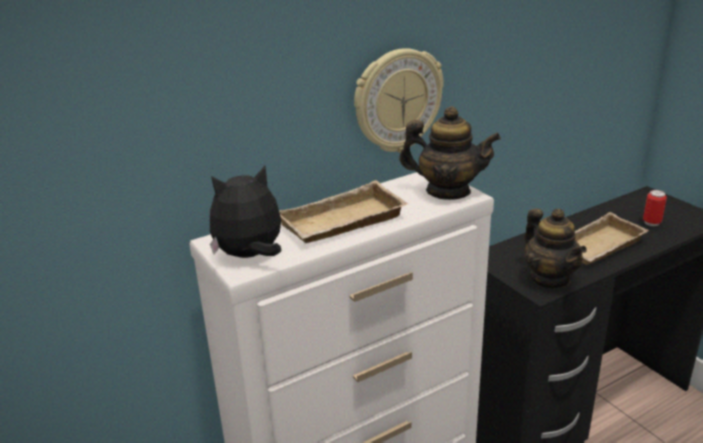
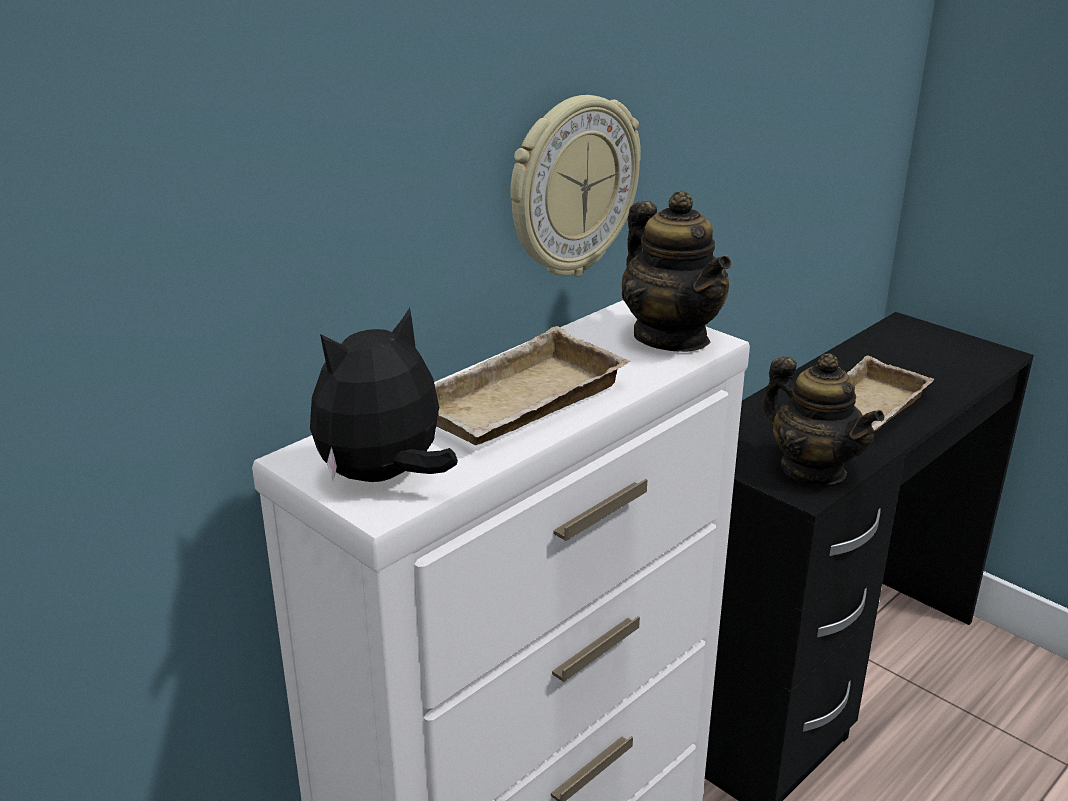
camera: 15 degrees left, 0 degrees up
teapot [399,106,501,200] -> teapot turned 60 degrees clockwise [621,191,731,352]
can [643,190,667,226] -> none

